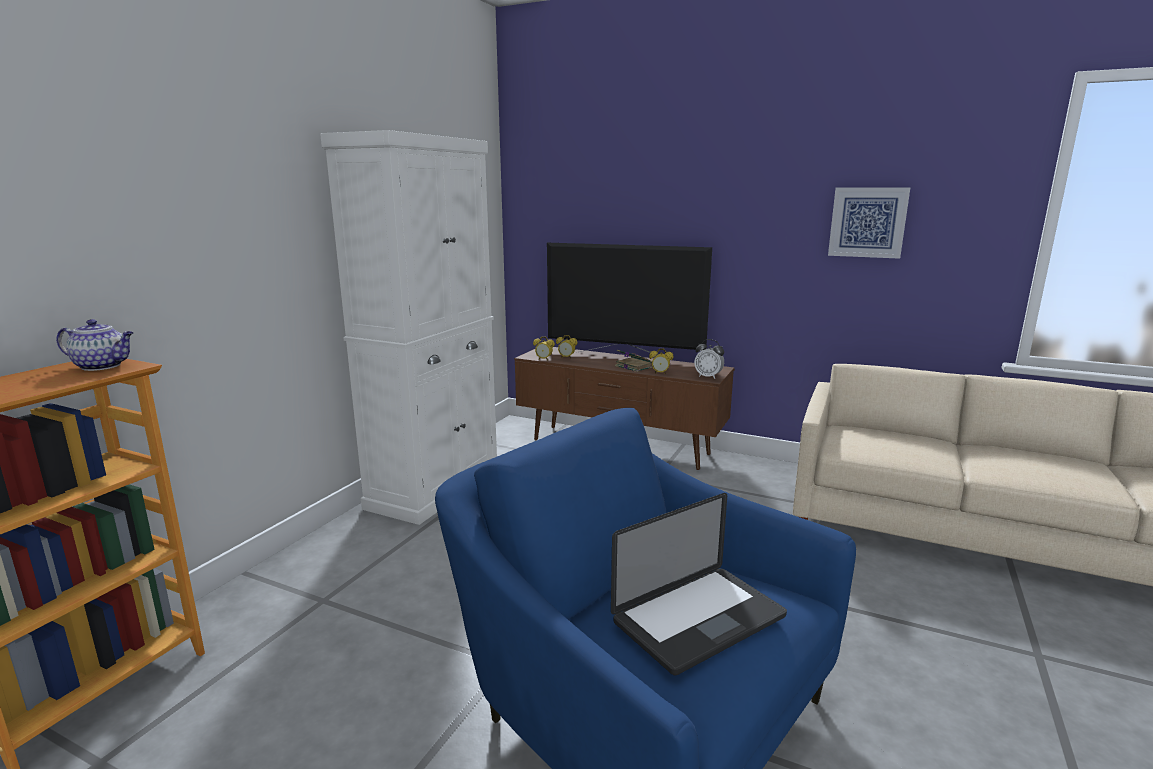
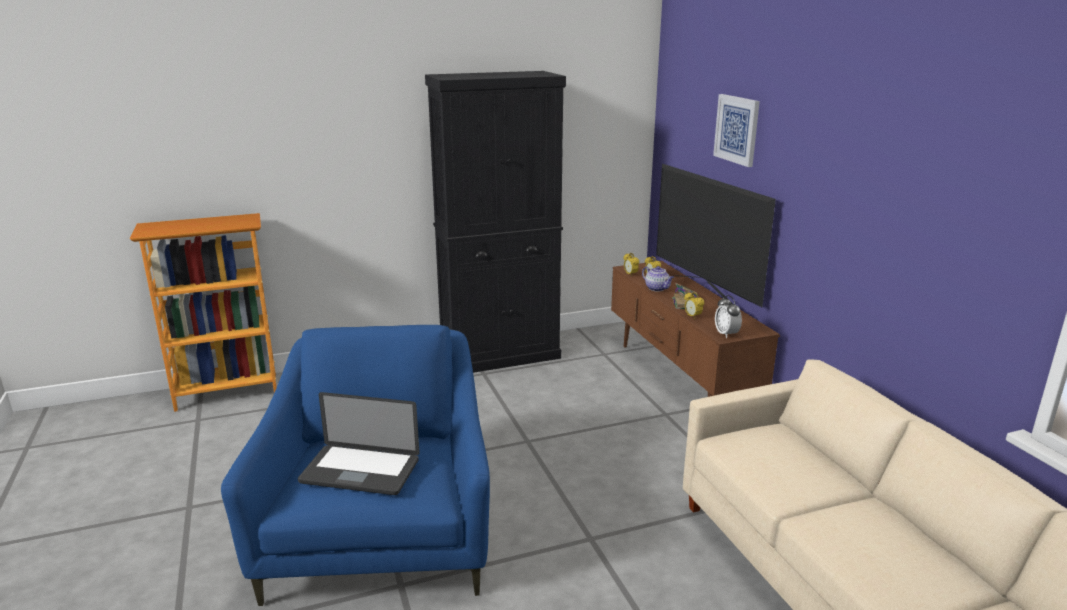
camera: 45 degrees right, 5 degrees up
teapot [56,319,134,371] -> teapot moved to [642,266,674,292]
white cabinet [320,130,497,525] -> black cabinet [425,71,566,373]
picture [828,187,910,259] -> picture moved to [713,94,760,167]

